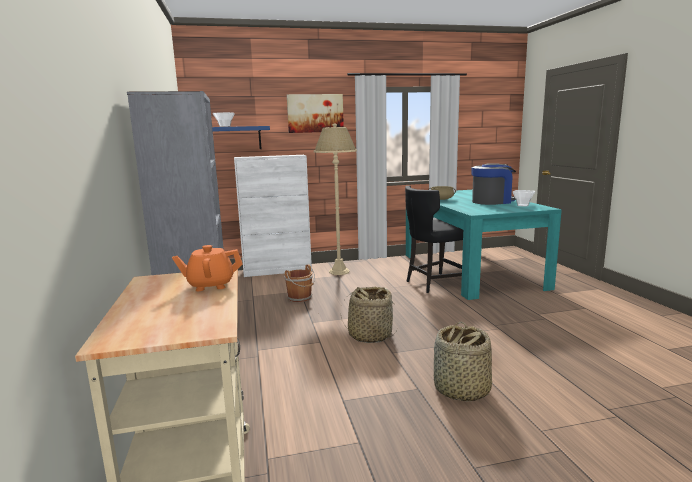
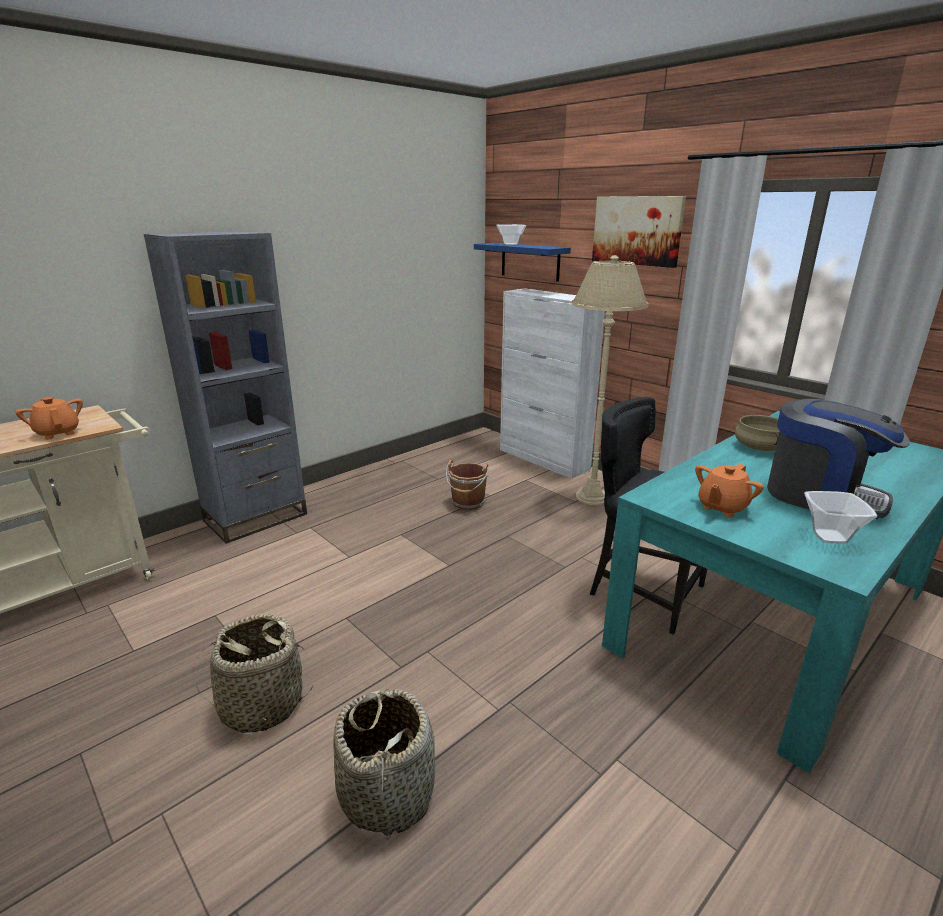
camera: 60 degrees right, 10 degrees up
basket [340,287,397,343] -> basket moved to [333,689,435,840]
none -> orange teapot [695,464,764,517]

